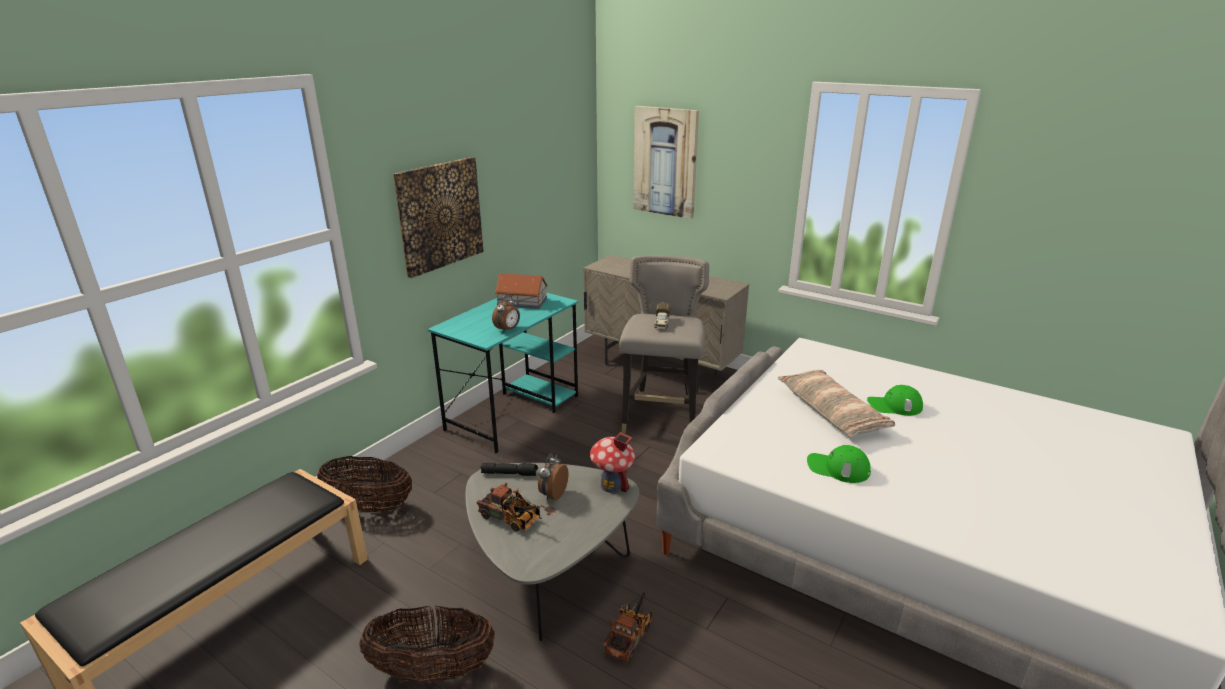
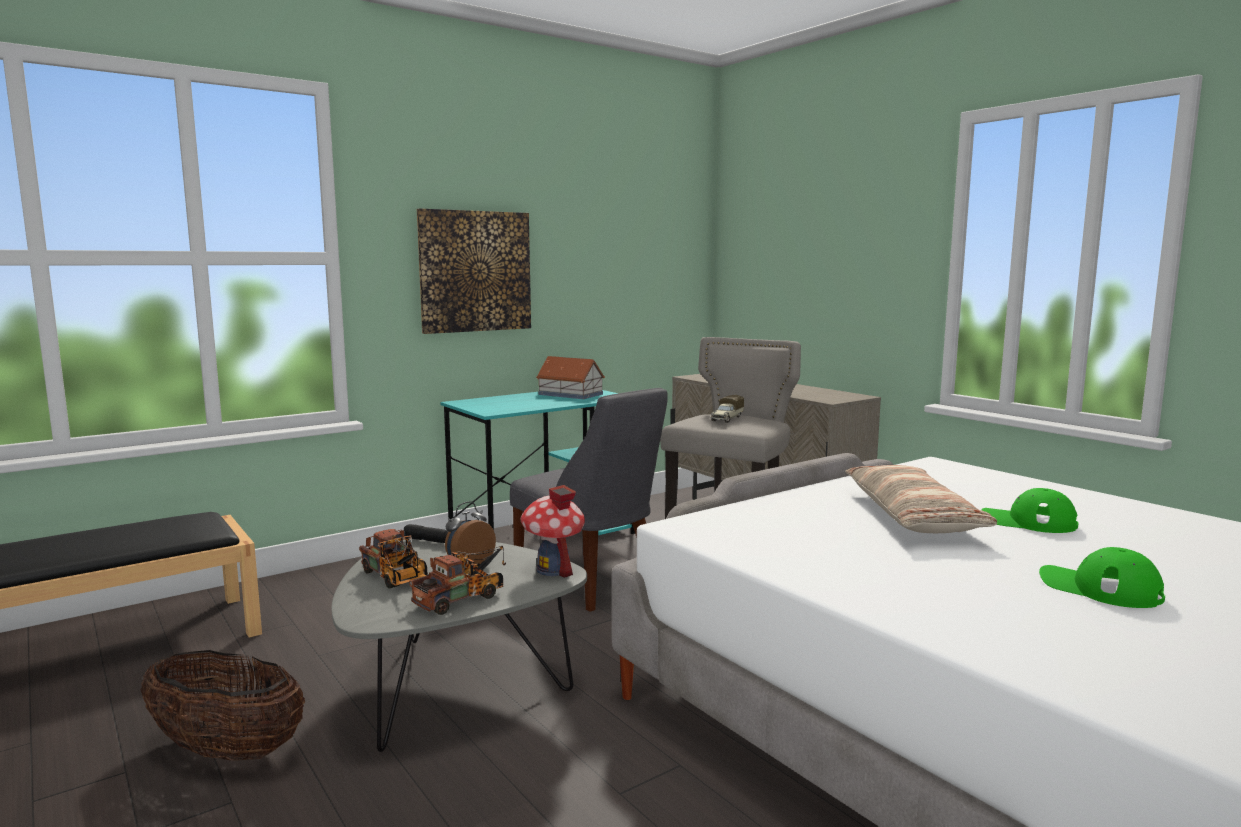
camera: 20 degrees right, 15 degrees down
basket [317,456,412,512] -> none
alarm clock [492,295,520,332] -> none
toy truck [603,590,652,663] -> toy truck moved to [409,546,506,615]
picture [633,106,699,219] -> none
green cap [807,445,871,483] -> green cap moved to [1039,547,1165,608]
none -> grey chair [510,388,668,611]

